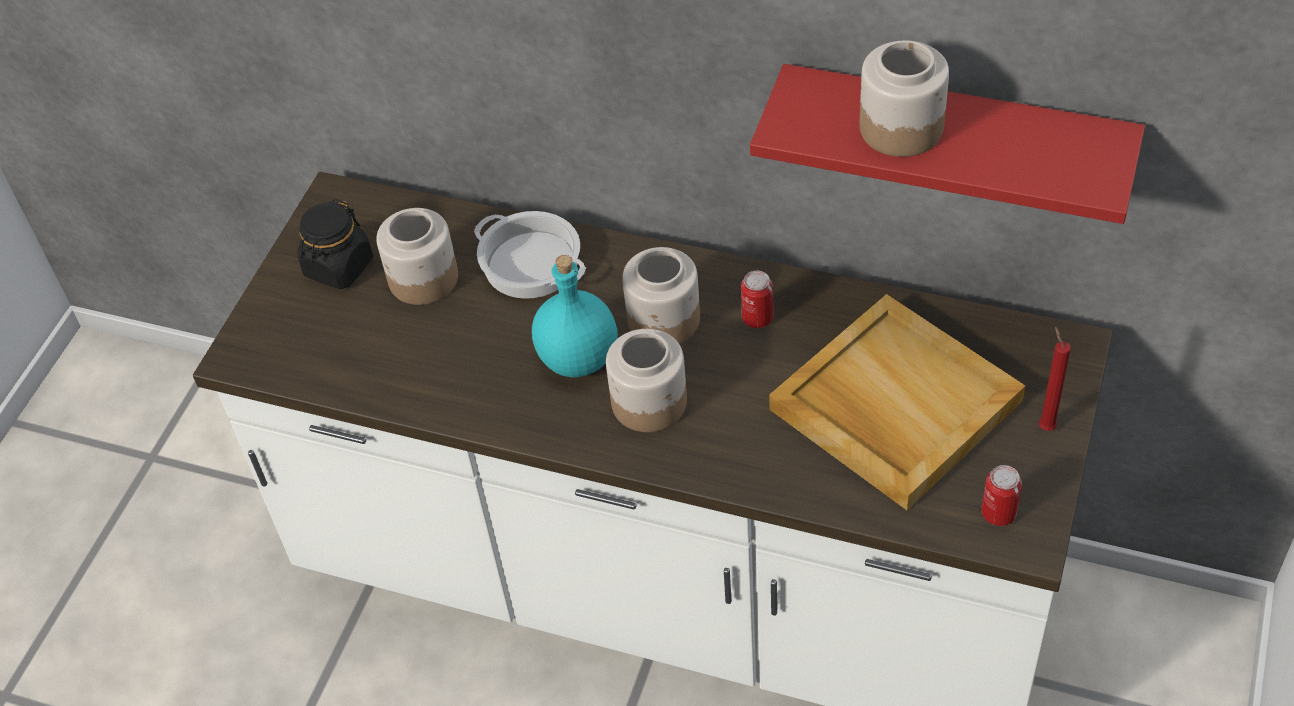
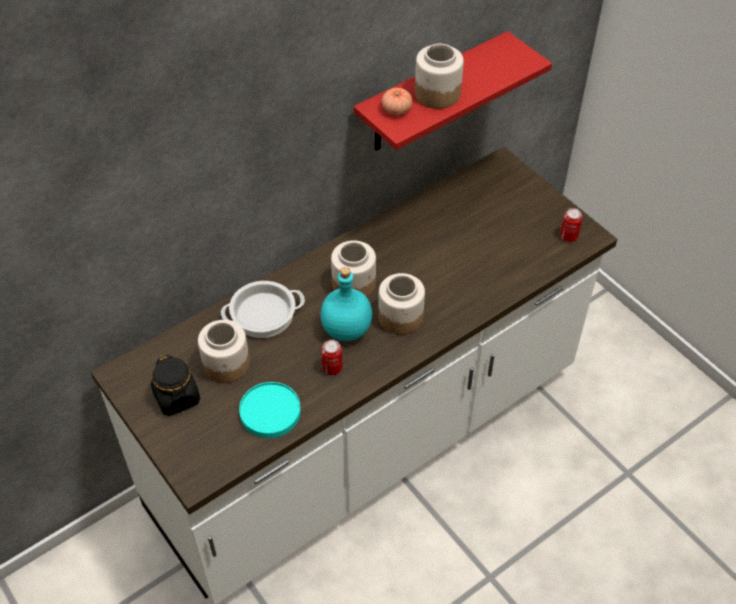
camera: 60 degrees left, 0 degrees up
can [741,270,773,328] -> can moved to [321,340,343,375]
beige tray [769,294,1025,510] -> none
red candle [1039,327,1071,431] -> none
none -> turquoise plate [239,382,301,438]
none -> tomato [382,88,412,115]

